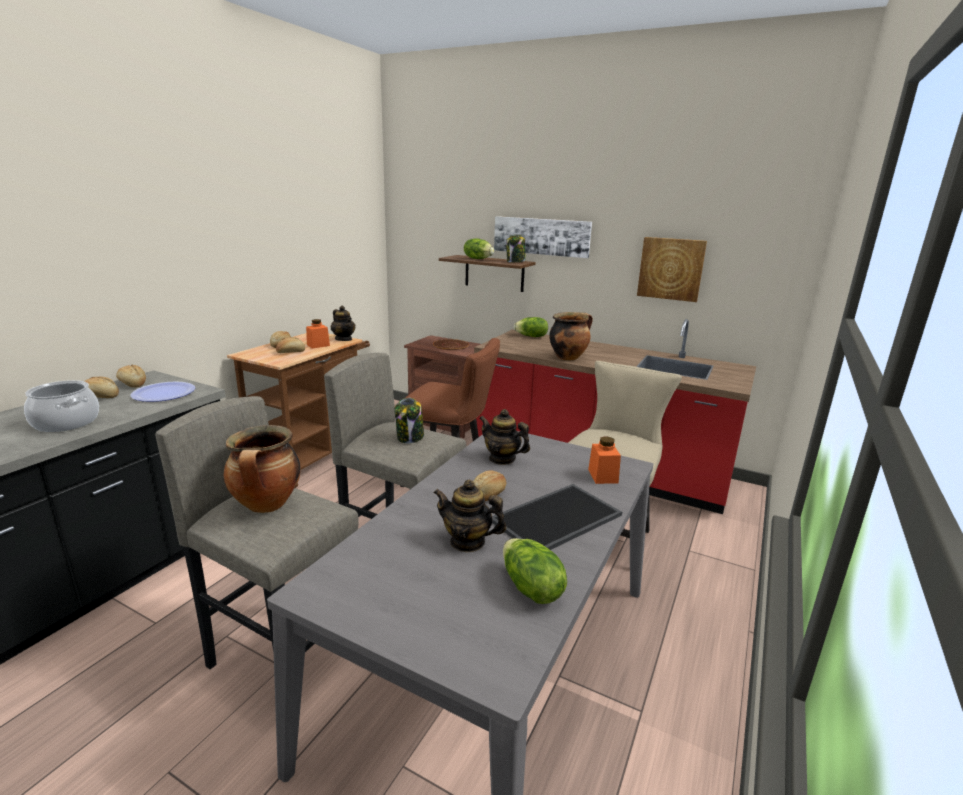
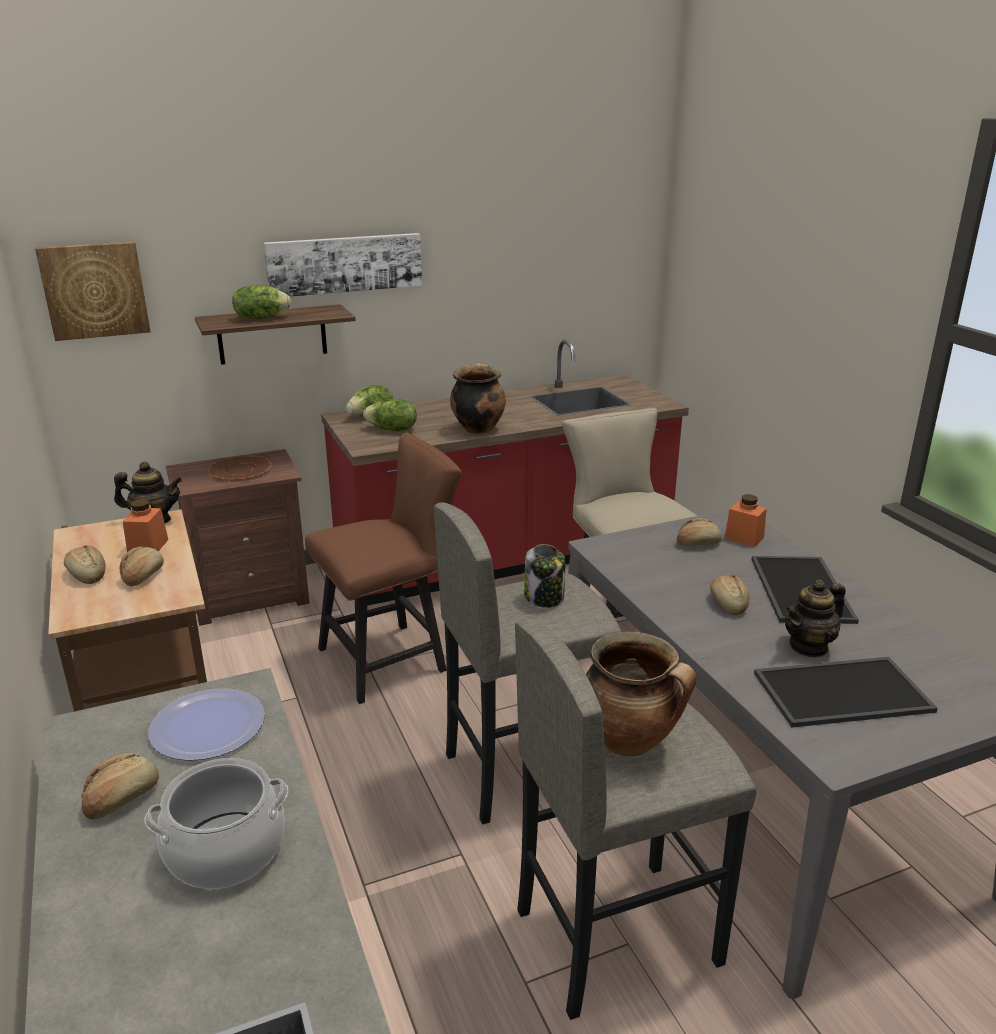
camera: 50 degrees left, 5 degrees up
bread [116,365,146,388] -> bread moved to [677,518,722,546]
teapot [479,409,530,465] -> none
lettuce [503,538,567,604] -> lettuce moved to [363,399,417,431]
jar [506,235,526,262] -> none
picture [637,237,707,302] -> picture moved to [35,242,151,341]
none -> tray [754,657,938,727]

